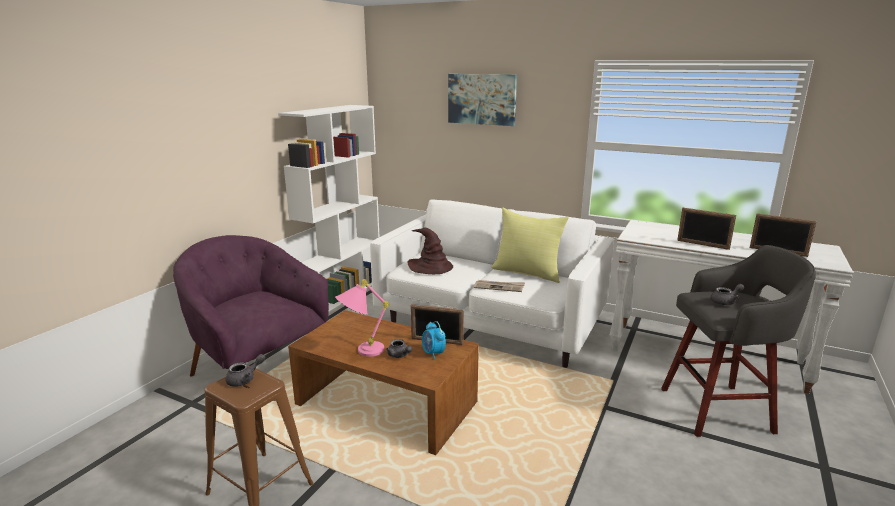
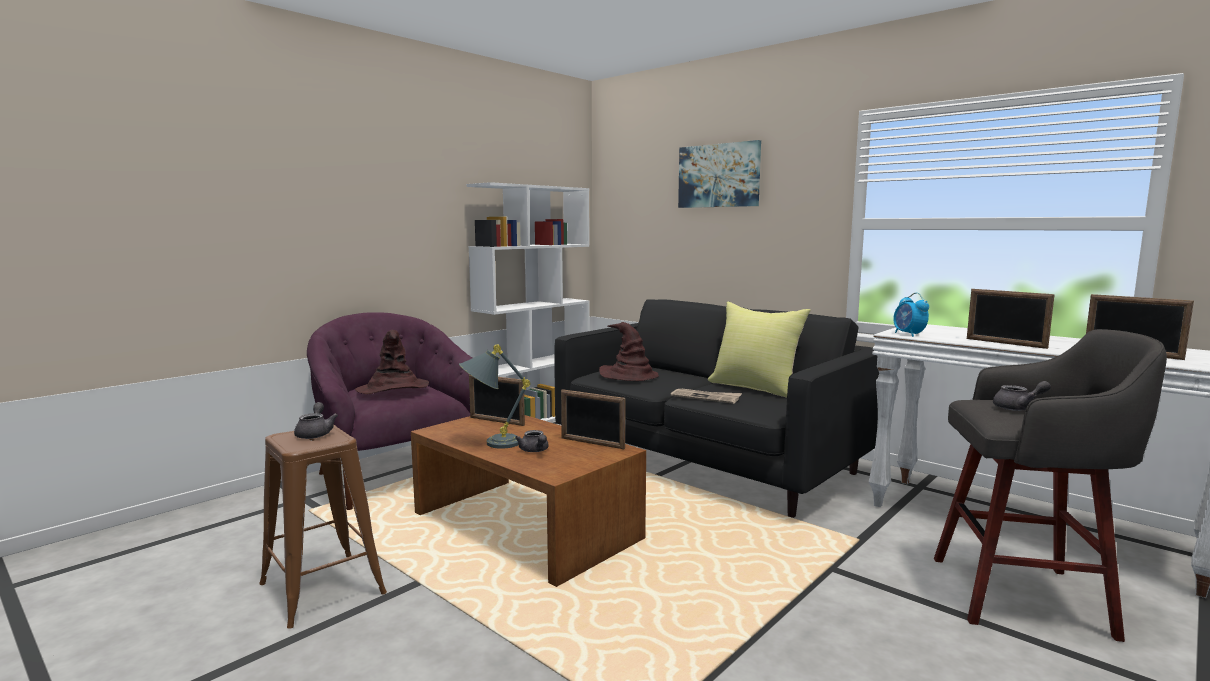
camera: 15 degrees right, 10 degrees down
grey teapot [225,354,265,387] -> grey teapot turned 75 degrees counterclockwise [294,402,338,439]
pink table lamp [335,279,389,357] -> grey table lamp [459,344,530,449]
white sofa [370,199,614,368] -> black sofa [554,299,879,518]
alarm clock [422,321,446,359] -> alarm clock moved to [893,292,929,337]
none -> brown hat [355,330,429,394]
none -> picture frame [469,374,525,426]

